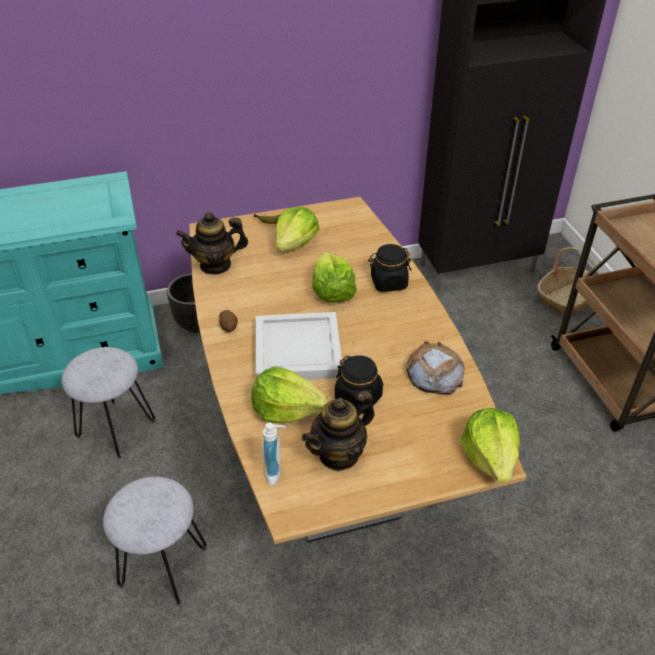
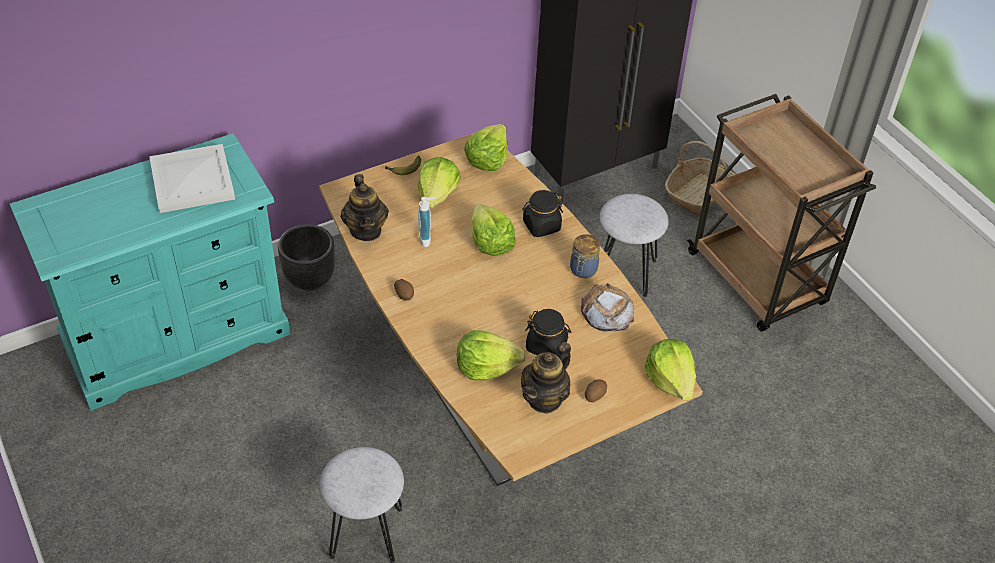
camera: 15 degrees left, 5 degrees up
grey stool [61,347,155,459] -> grey stool moved to [600,194,669,297]
teapot [176,212,248,275] -> teapot turned 75 degrees counterclockwise [340,174,389,241]
white tray [256,312,342,380] -> white tray moved to [149,144,235,213]
soap dispenser [262,423,286,485] -> soap dispenser moved to [418,197,436,247]
none -> lettuce [464,124,508,171]
none -> jar [570,234,600,278]
none -> potato [585,379,607,402]

